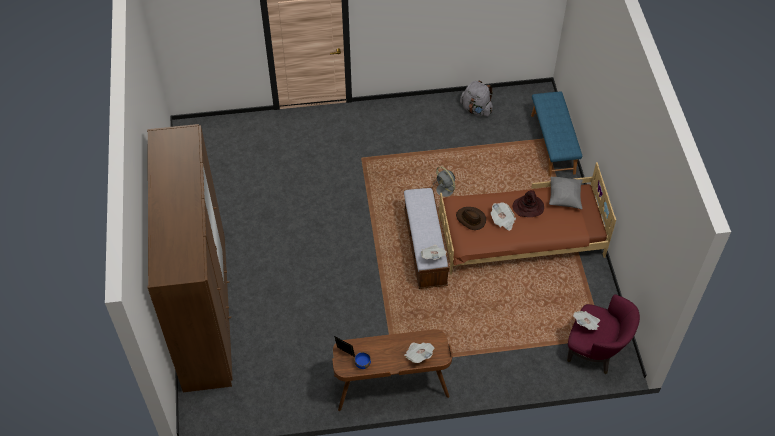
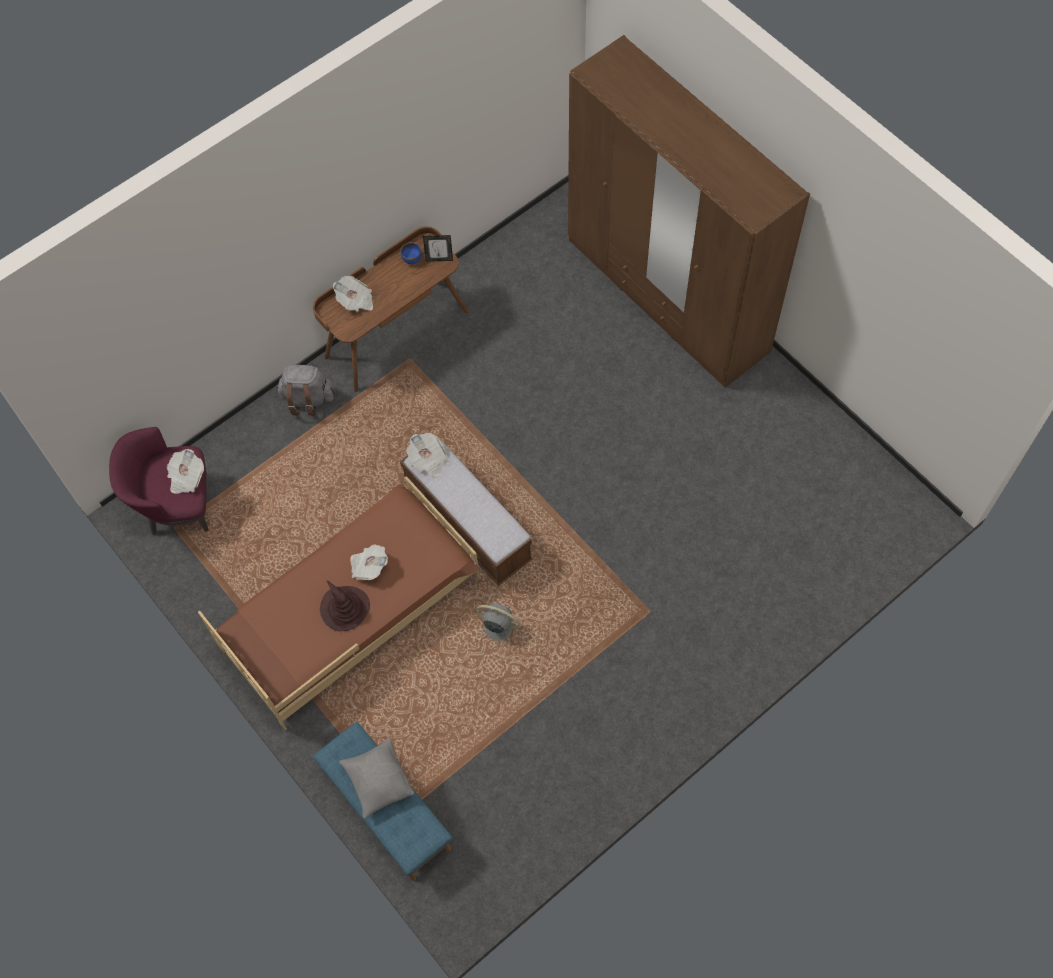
camera: 150 degrees right, 10 degrees up
brown hat [456,207,486,230] -> none
grey backpack [460,81,493,117] -> grey backpack moved to [276,365,335,416]
grey pillow [549,177,583,209] -> grey pillow moved to [339,738,414,818]

